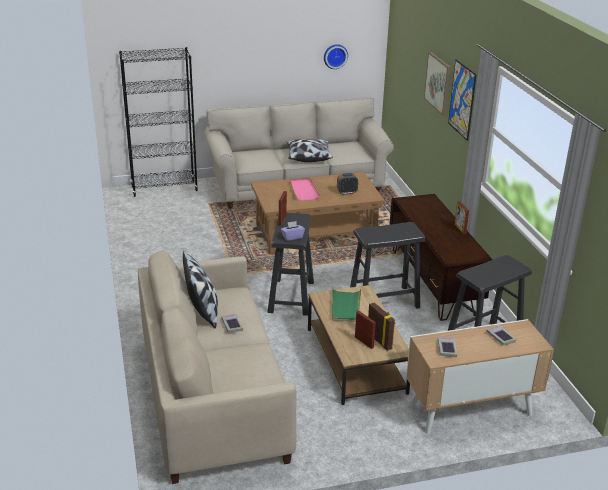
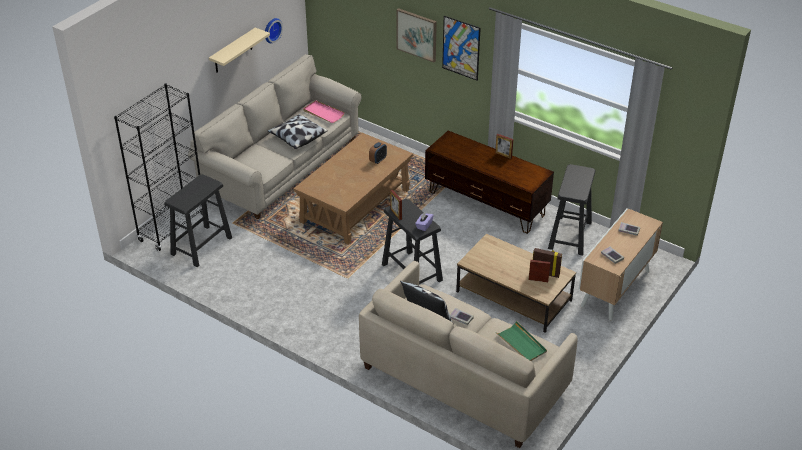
camera: 40 degrees left, 10 degrees up
pink tray [290,178,320,200] -> pink tray moved to [303,100,345,123]
green tray [332,287,361,322] -> green tray moved to [497,321,547,361]
black stool [350,222,425,309] -> black stool moved to [164,174,232,267]
none -> beige shelf [209,28,270,73]

